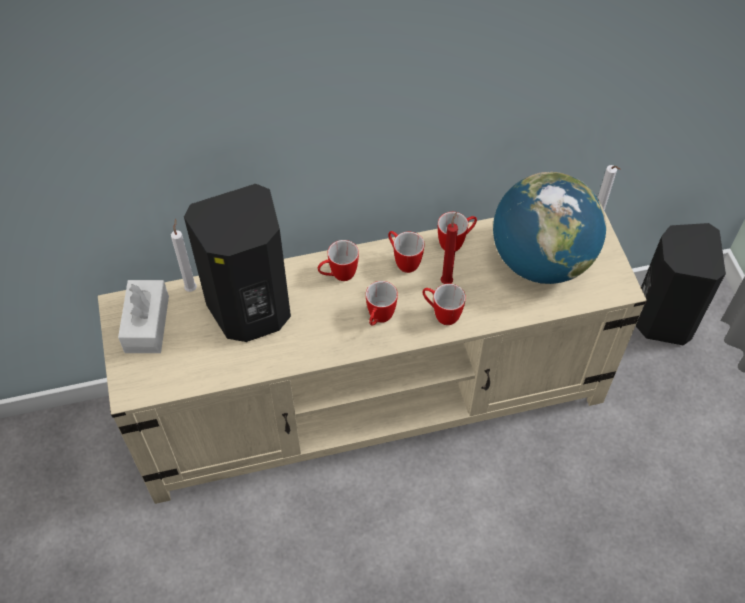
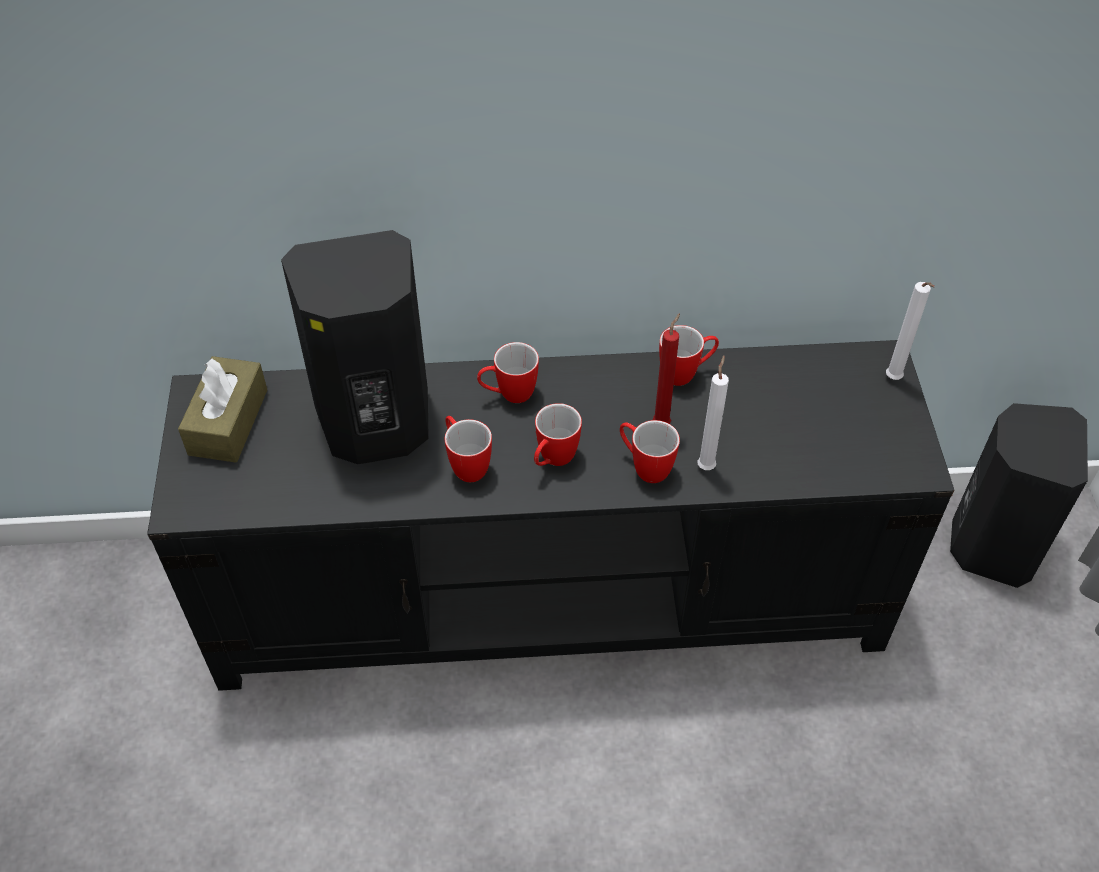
camera: 10 degrees right, 5 degrees down
beige tv stand [98,197,647,504] -> black tv stand [147,340,954,691]
white tissue box [118,280,169,353] -> brown tissue box [178,356,267,463]
white candle [171,219,197,292] -> white candle moved to [698,355,729,470]
mug [388,231,425,273] -> mug moved to [445,416,492,482]
globe [493,172,606,284] -> none

